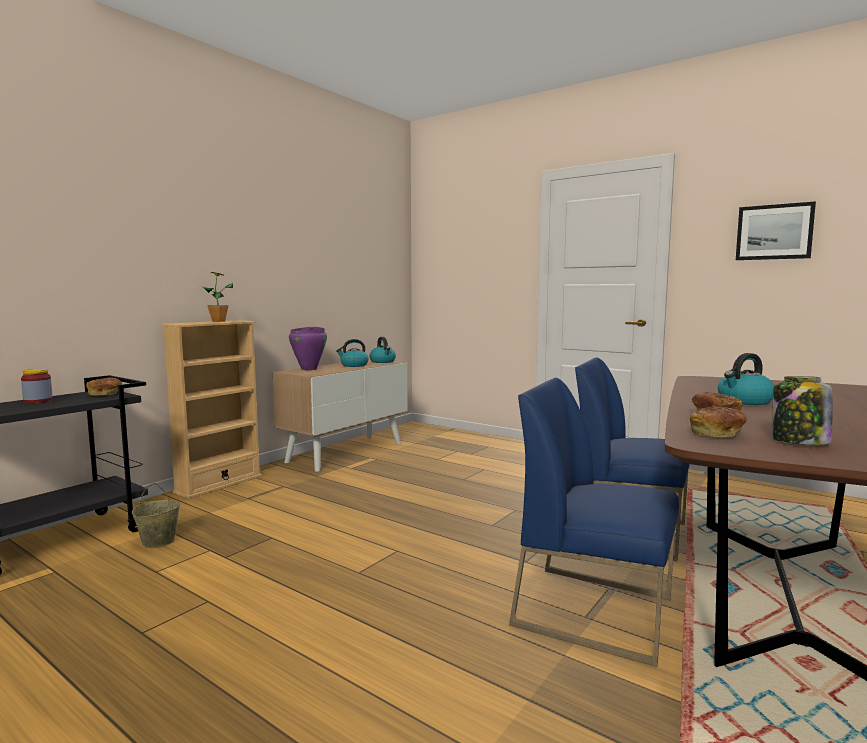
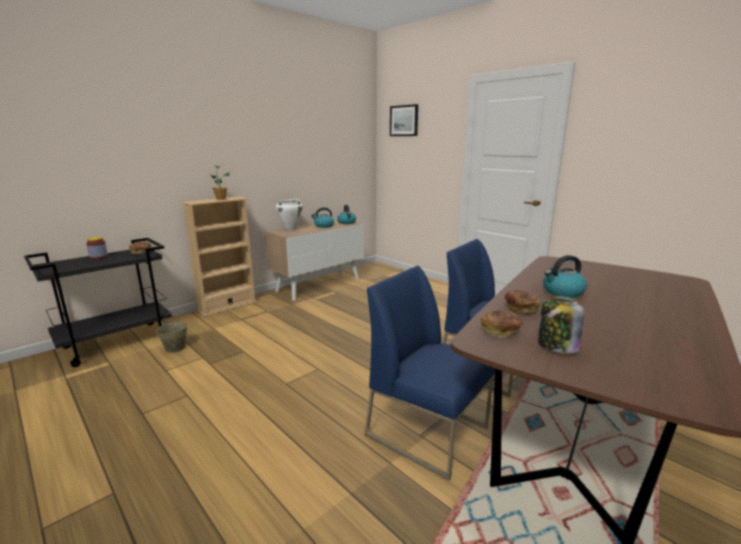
camera: 10 degrees right, 10 degrees up
purple cooking pot [289,327,327,370] -> white cooking pot [276,199,303,230]
picture [736,201,816,260] -> picture moved to [390,104,418,136]

